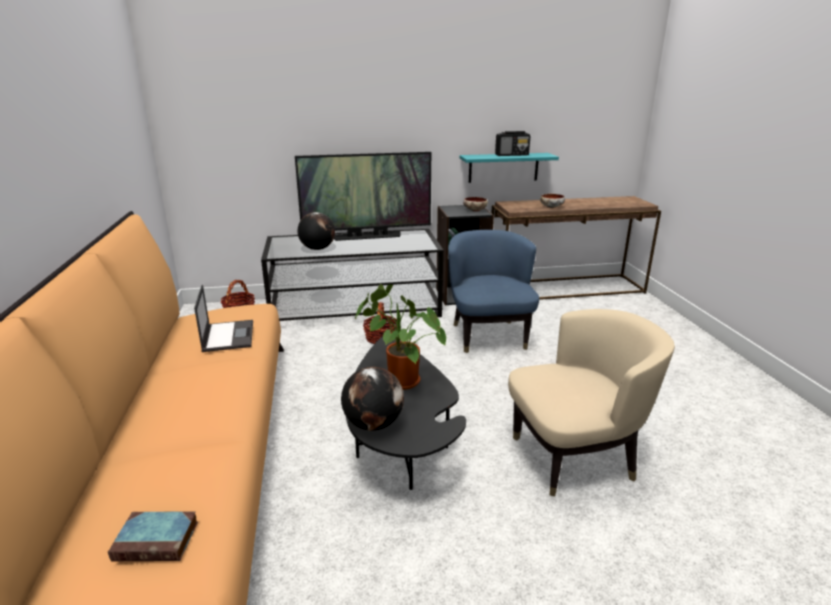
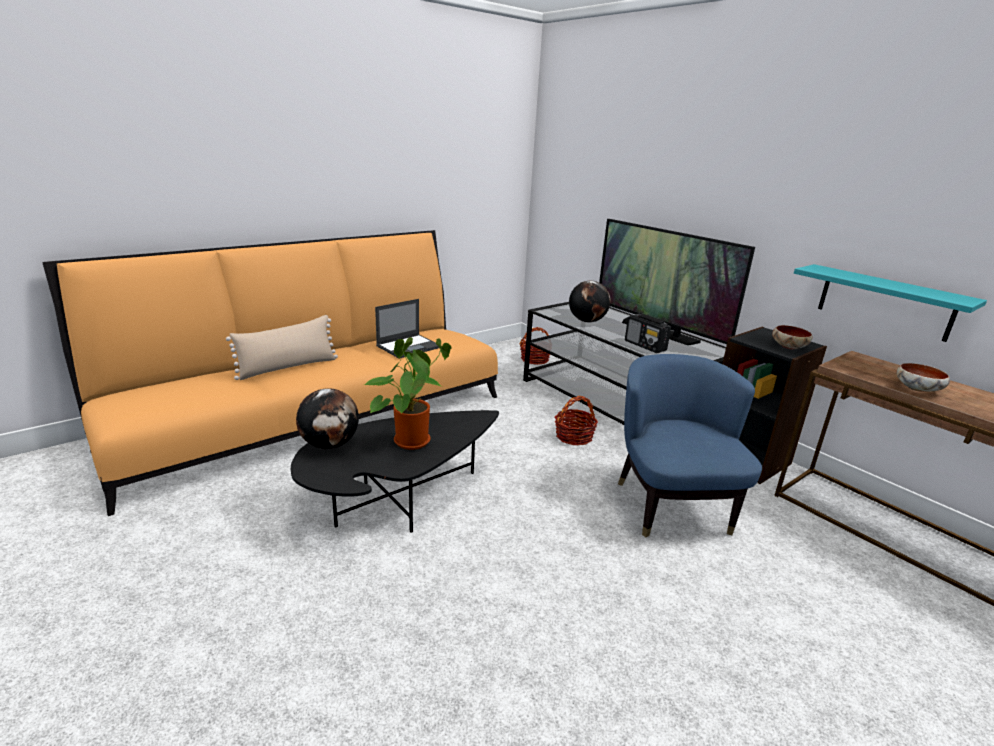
camera: 60 degrees right, 0 degrees up
book [108,511,198,561] -> none
blue armchair [448,230,539,353] -> blue armchair turned 60 degrees counterclockwise [618,354,762,537]
radio [495,131,530,156] -> radio moved to [625,314,671,353]
beige armchair [508,309,675,496] -> none
none -> beige pillow [226,315,338,380]

